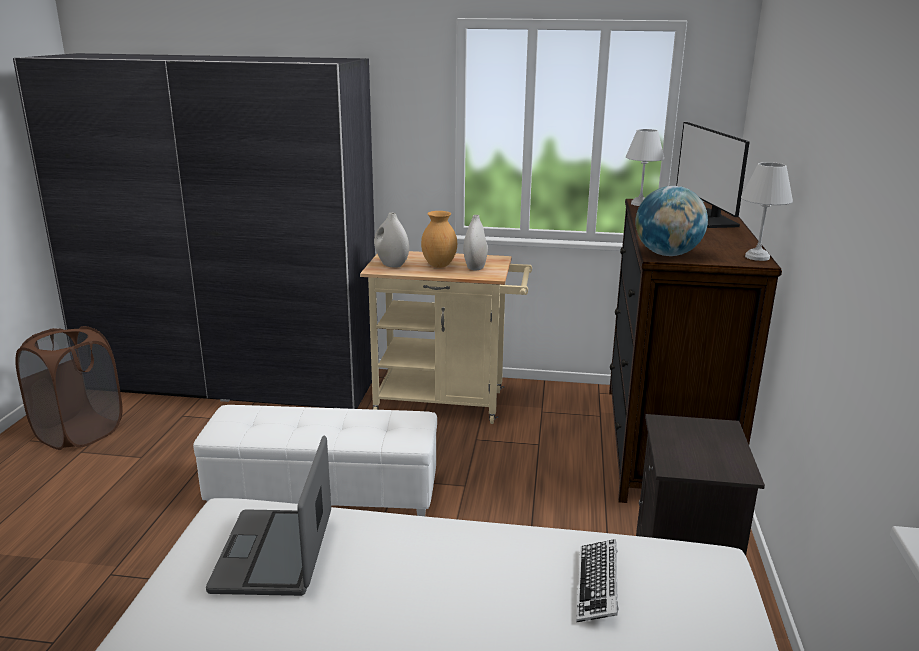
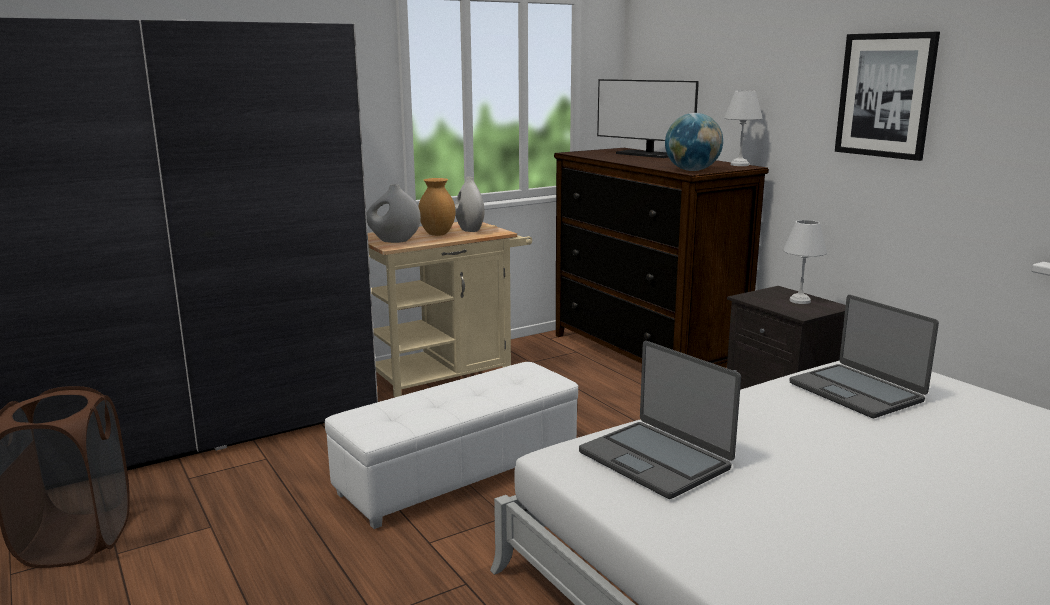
camera: 40 degrees left, 5 degrees down
keyboard [576,539,619,623] -> laptop [789,295,939,418]
white table lamp [626,129,664,206] -> white table lamp moved to [783,220,827,304]
none -> picture [835,32,940,161]

